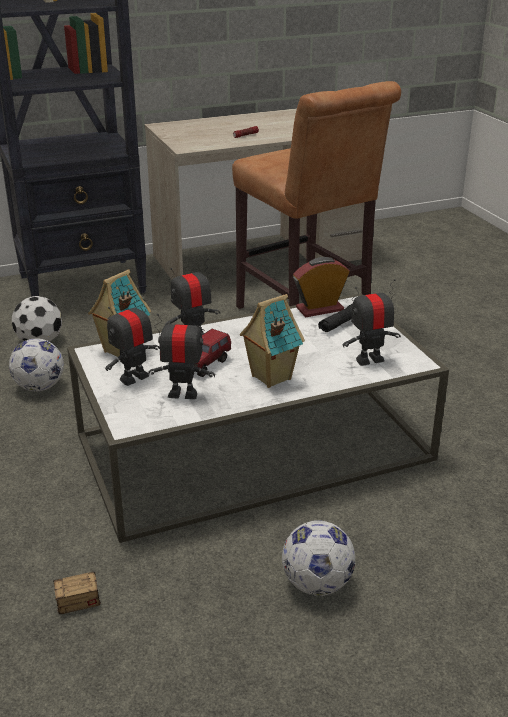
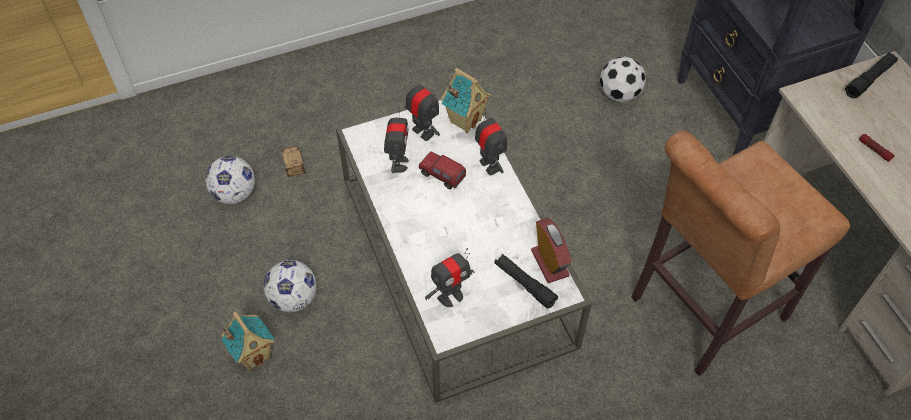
camera: 90 degrees right, 25 degrees up
football [9,338,64,391] -> football moved to [205,156,255,204]
toy house [240,294,305,388] -> toy house moved to [221,312,275,370]
toy robot [342,279,401,366] -> toy robot turned 75 degrees clockwise [425,248,474,307]
none -> black flashlight [845,52,898,98]

